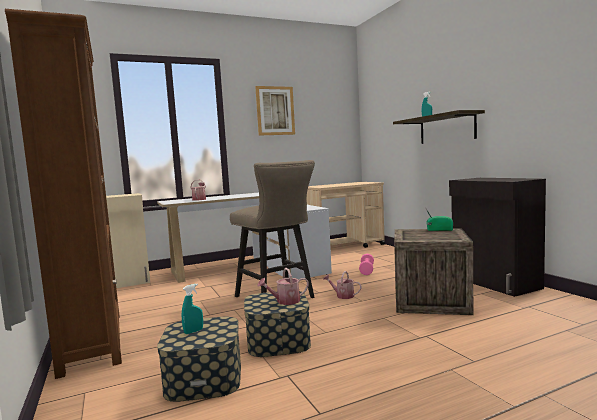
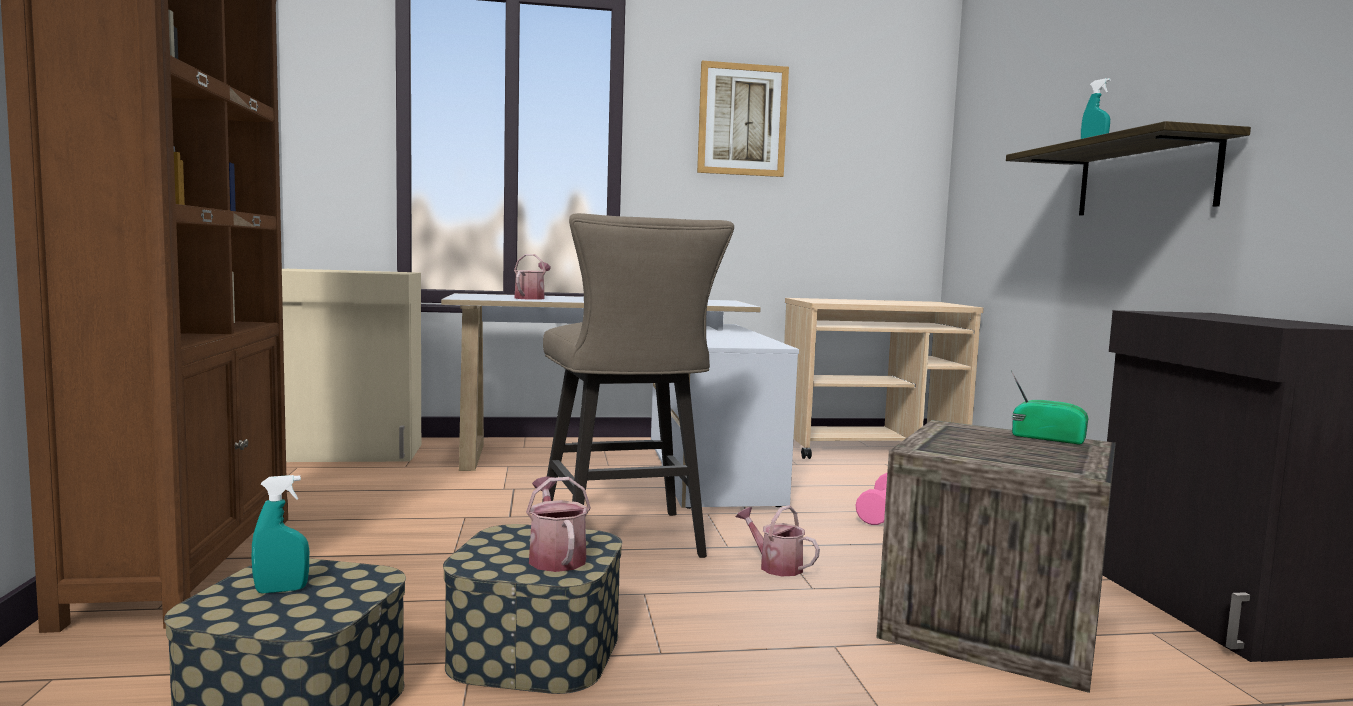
camera: 15 degrees right, 0 degrees up
watering can [258,268,309,305] -> watering can turned 75 degrees clockwise [526,476,591,572]

